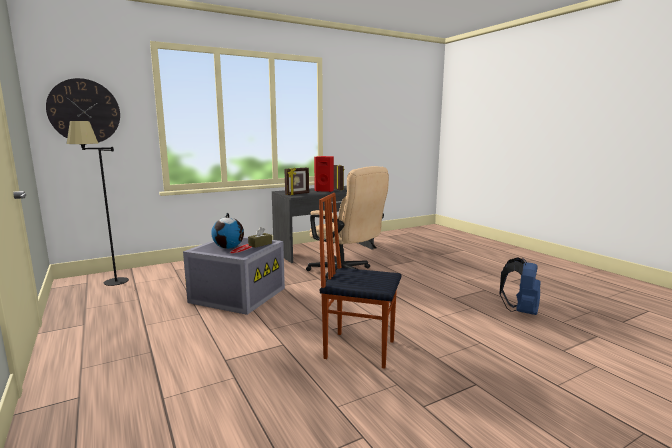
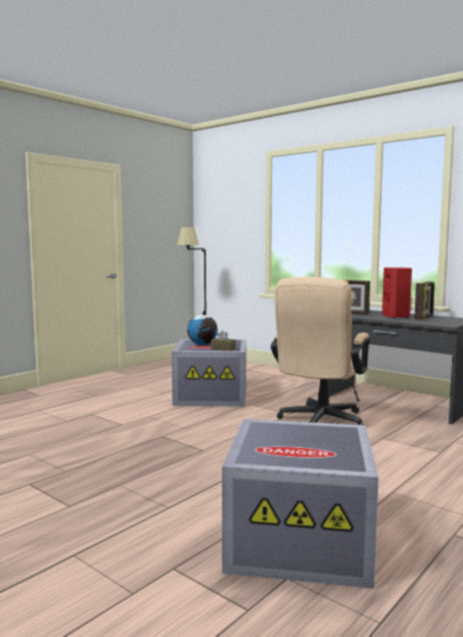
camera: 70 degrees right, 5 degrees down
wall clock [46,78,120,142] -> none
chair [319,193,401,369] -> none
blue backpack [499,257,541,315] -> grey storage box [222,419,379,589]

